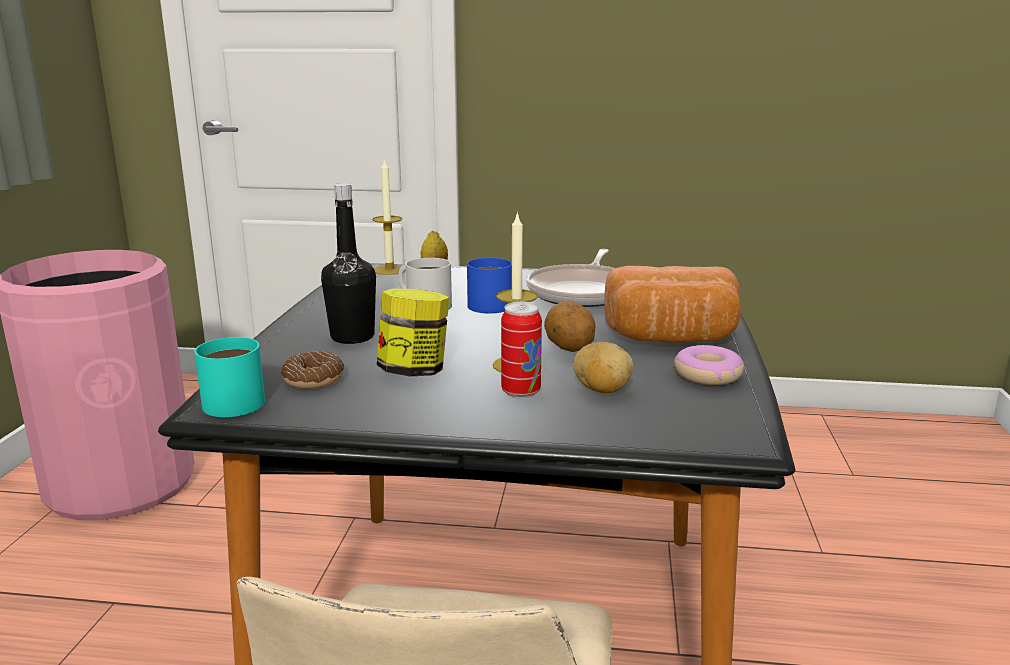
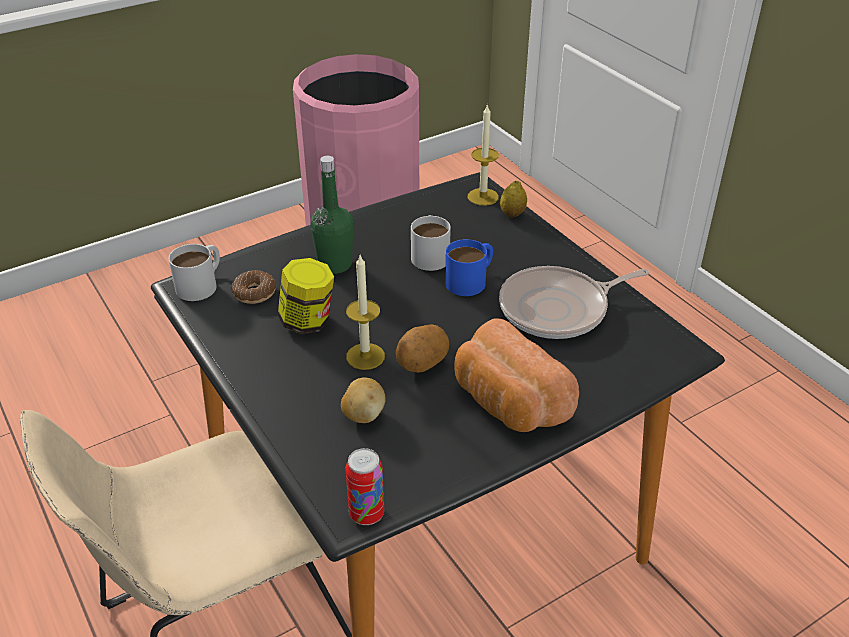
camera: 50 degrees right, 20 degrees up
turquoise mug [194,337,265,417] -> white mug [168,244,220,301]
black bottle [321,183,376,344] -> green bottle [310,156,354,274]
can [501,302,542,399] -> can moved to [345,448,384,525]
donut [674,345,744,385] -> none

